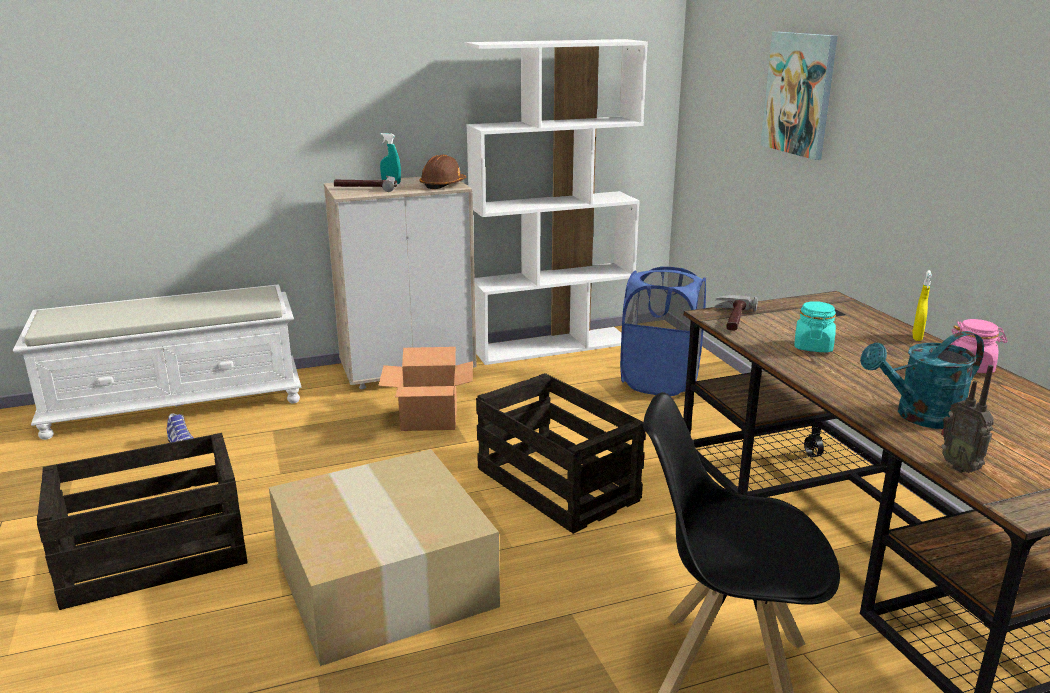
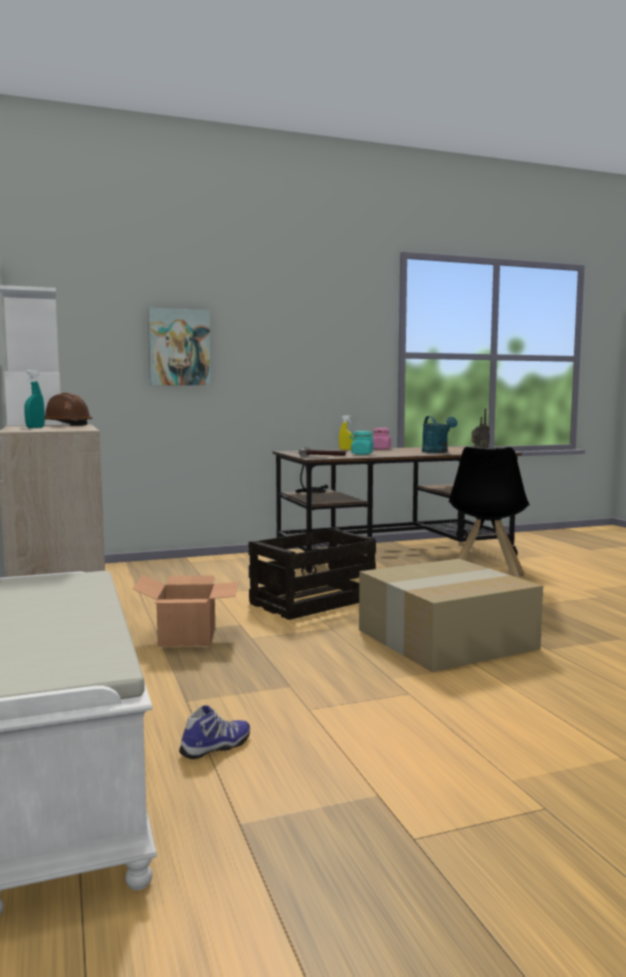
camera: 90 degrees left, 15 degrees down
crate [37,433,248,610] -> none
hammer [334,176,397,192] -> none
blue laundry basket [620,266,706,396] -> none

